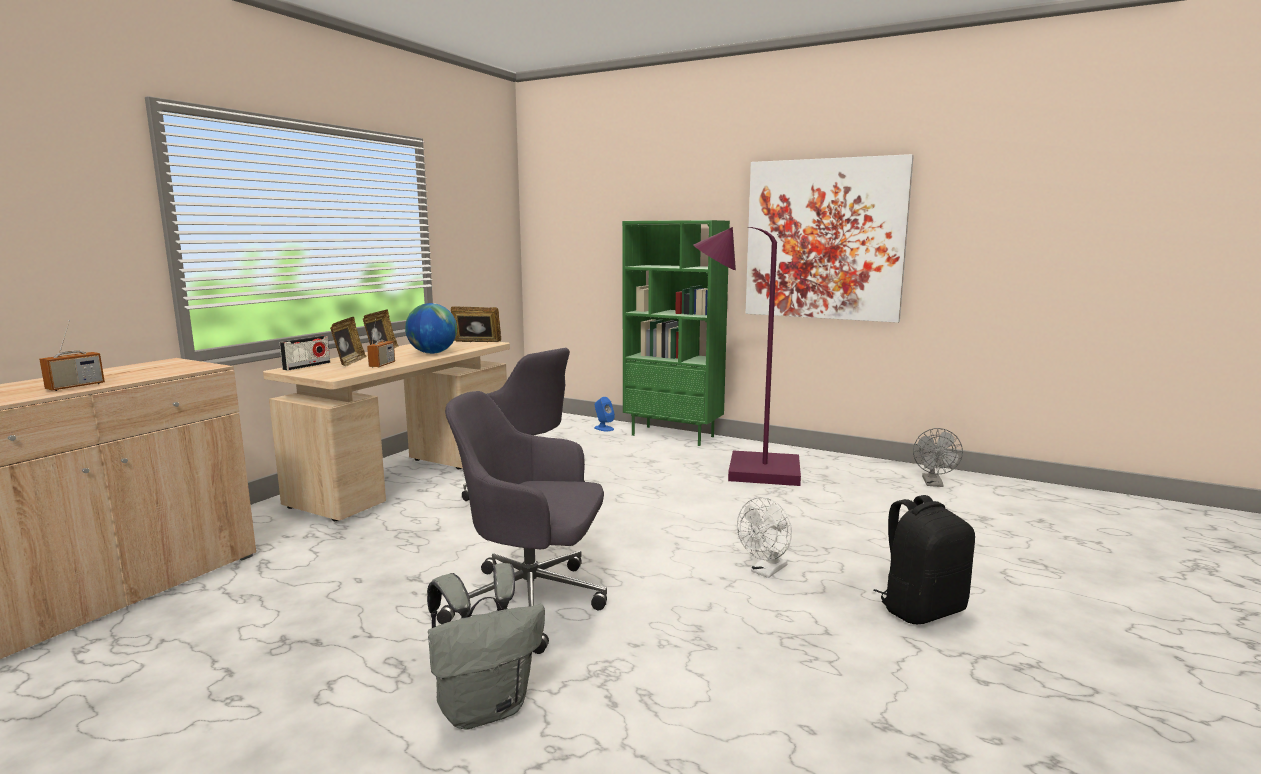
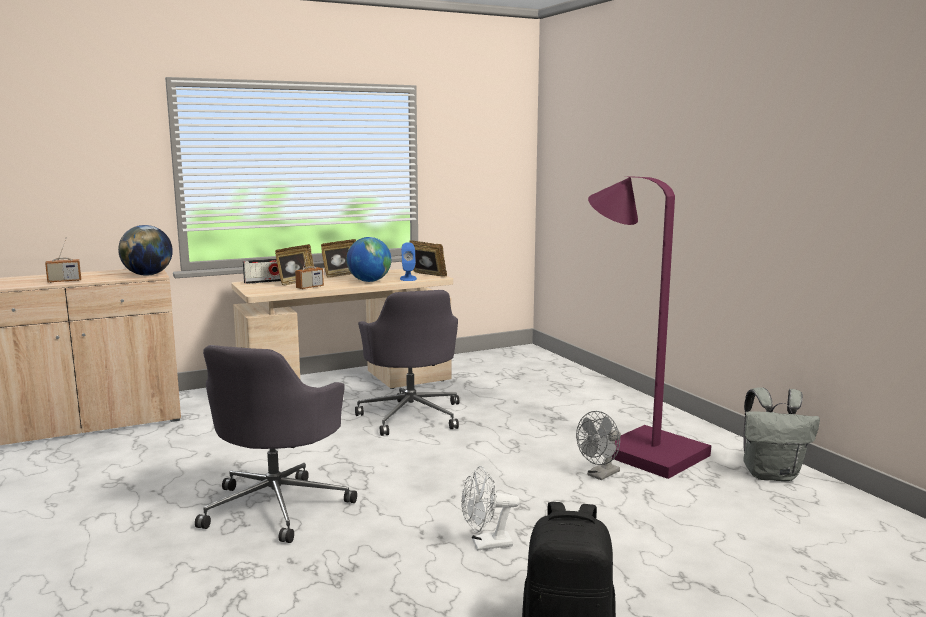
camera: 35 degrees right, 0 degrees up
grey backpack [427,563,545,730] -> grey backpack moved to [743,387,820,481]
grey office chair [437,391,607,654] -> grey office chair turned 120 degrees counterclockwise [195,345,357,543]
blue speaker [594,397,615,432] -> blue speaker moved to [400,242,417,281]
green bookcase [622,220,730,446] -> none
picture [745,154,914,323] -> none
grey fan [913,428,963,487] -> grey fan moved to [576,411,621,480]
none -> globe [118,225,173,276]

